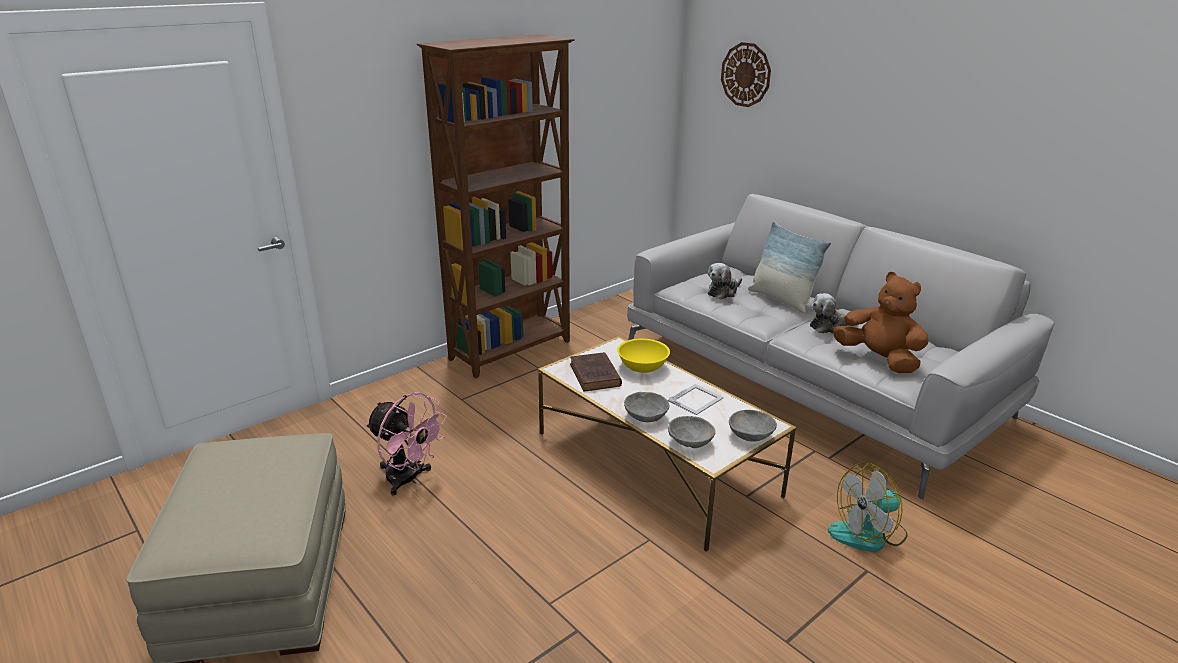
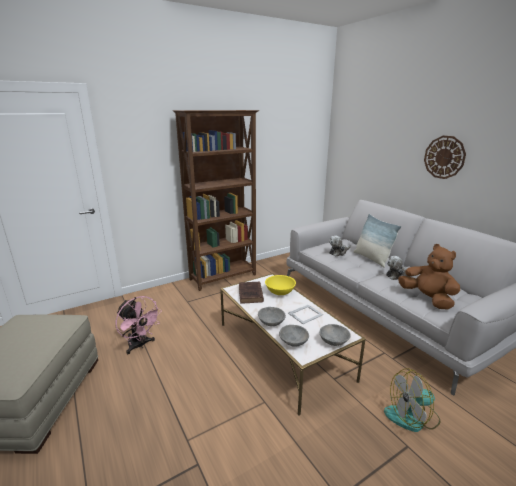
camera: 10 degrees right, 5 degrees down
wall clock [721,42,771,107] -> wall clock moved to [424,136,466,179]

